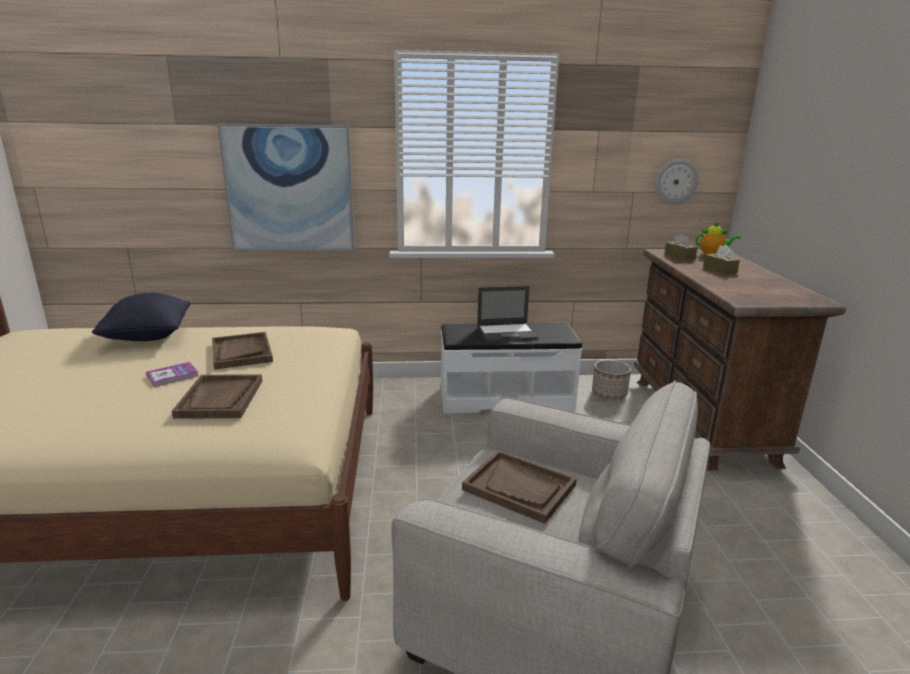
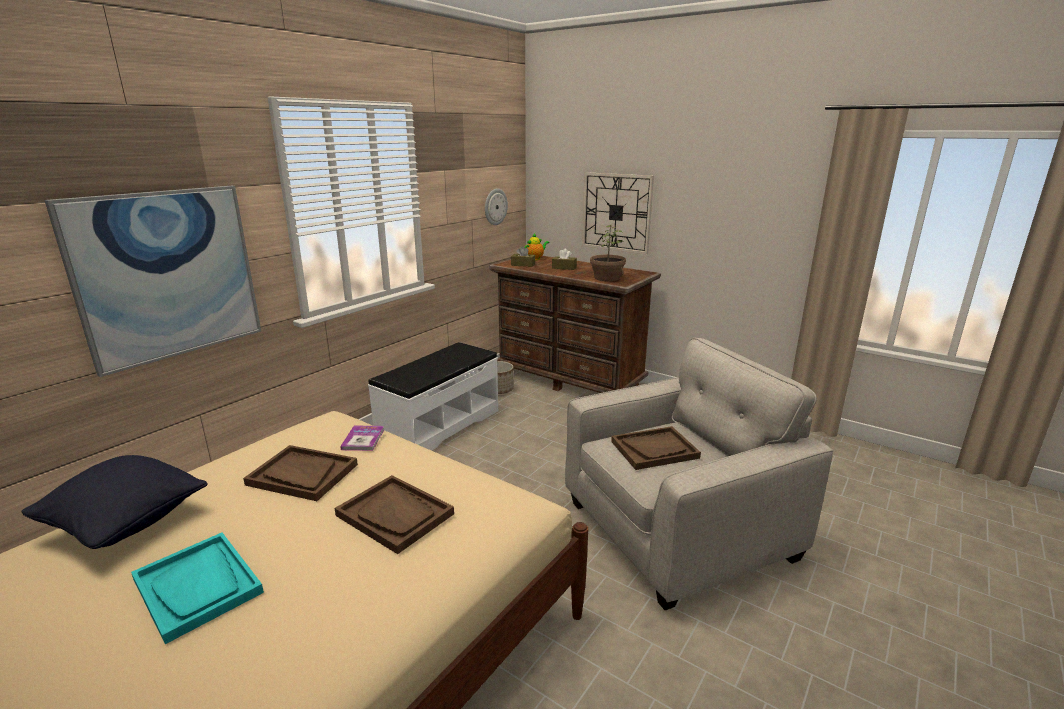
camera: 50 degrees left, 0 degrees up
book [146,362,199,387] -> book moved to [340,426,384,451]
laptop [477,286,538,342] -> none
none -> turquoise tray [131,533,264,644]
none -> wall clock [582,172,654,254]
none -> potted plant [590,225,626,281]

